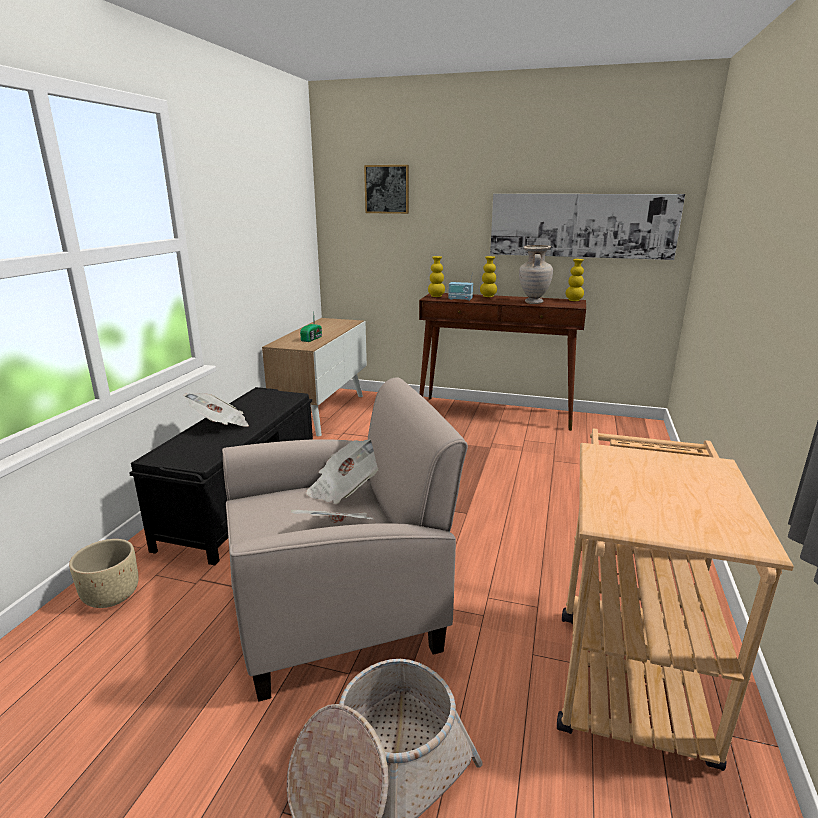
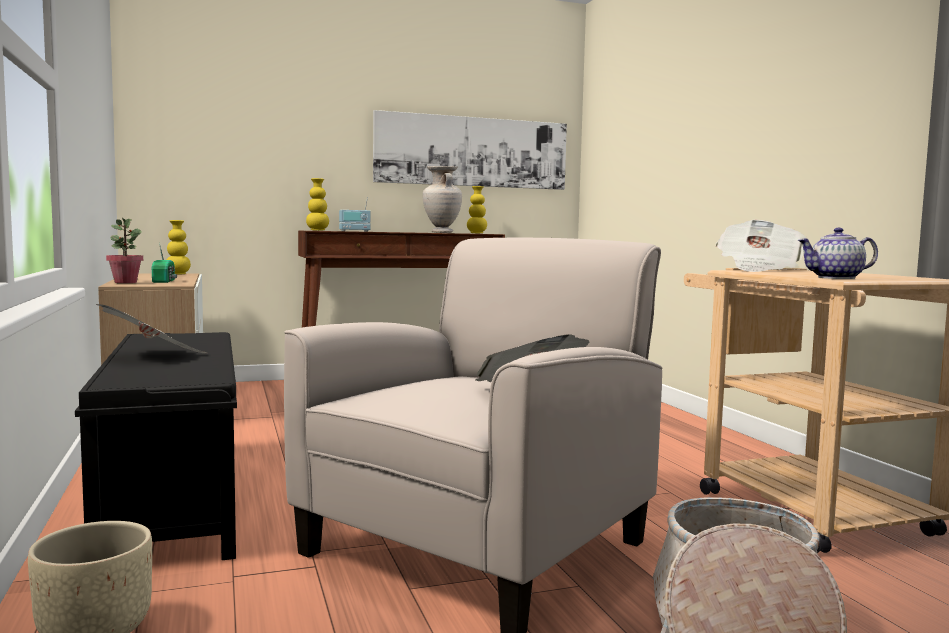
camera: 35 degrees left, 15 degrees down
newspaper [306,439,378,504] -> newspaper moved to [716,220,807,272]
picture [364,165,409,214] -> none
yellow vase [480,256,497,297] -> yellow vase moved to [166,220,191,275]
none -> potted plant [106,218,143,283]
none -> teapot [797,228,878,279]

